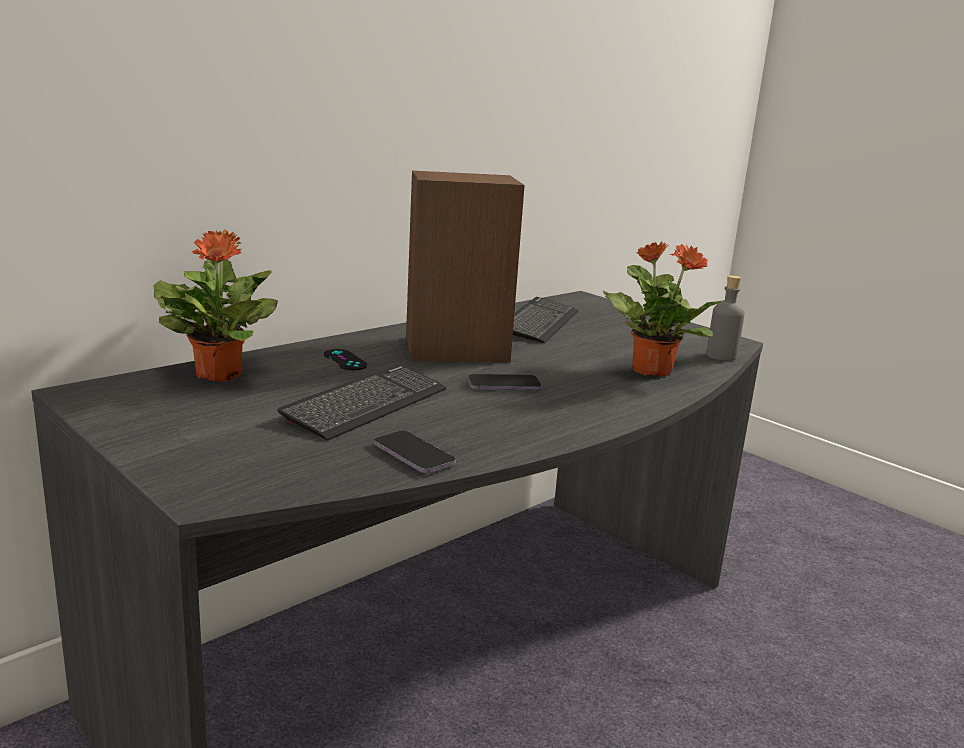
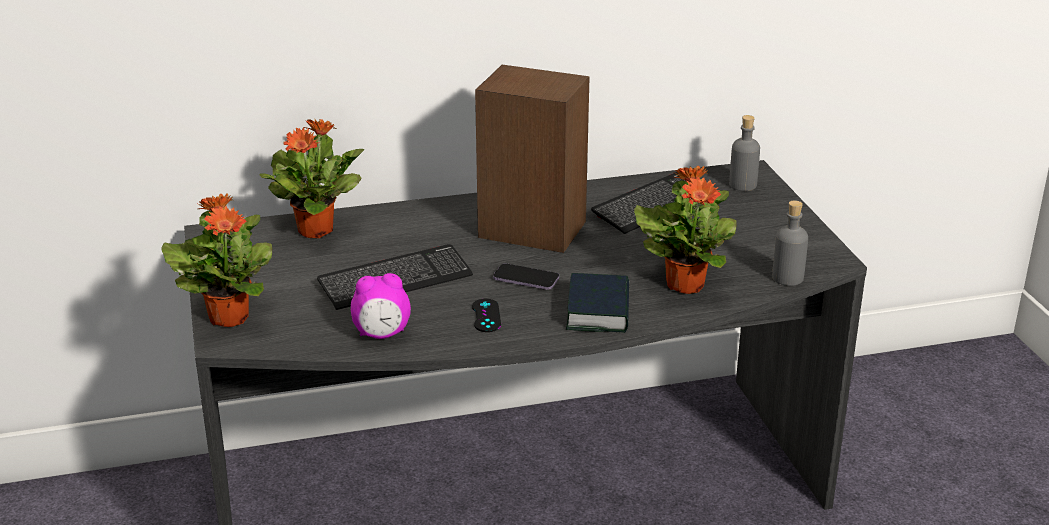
camera: 30 degrees right, 10 degrees up
black game controller [324,349,367,370] -> black game controller moved to [472,299,501,332]
phone [374,431,456,473] -> alarm clock [351,273,411,339]
none -> potted plant [162,194,272,327]
none -> book [566,273,629,333]
none -> grey bottle [729,115,760,191]

